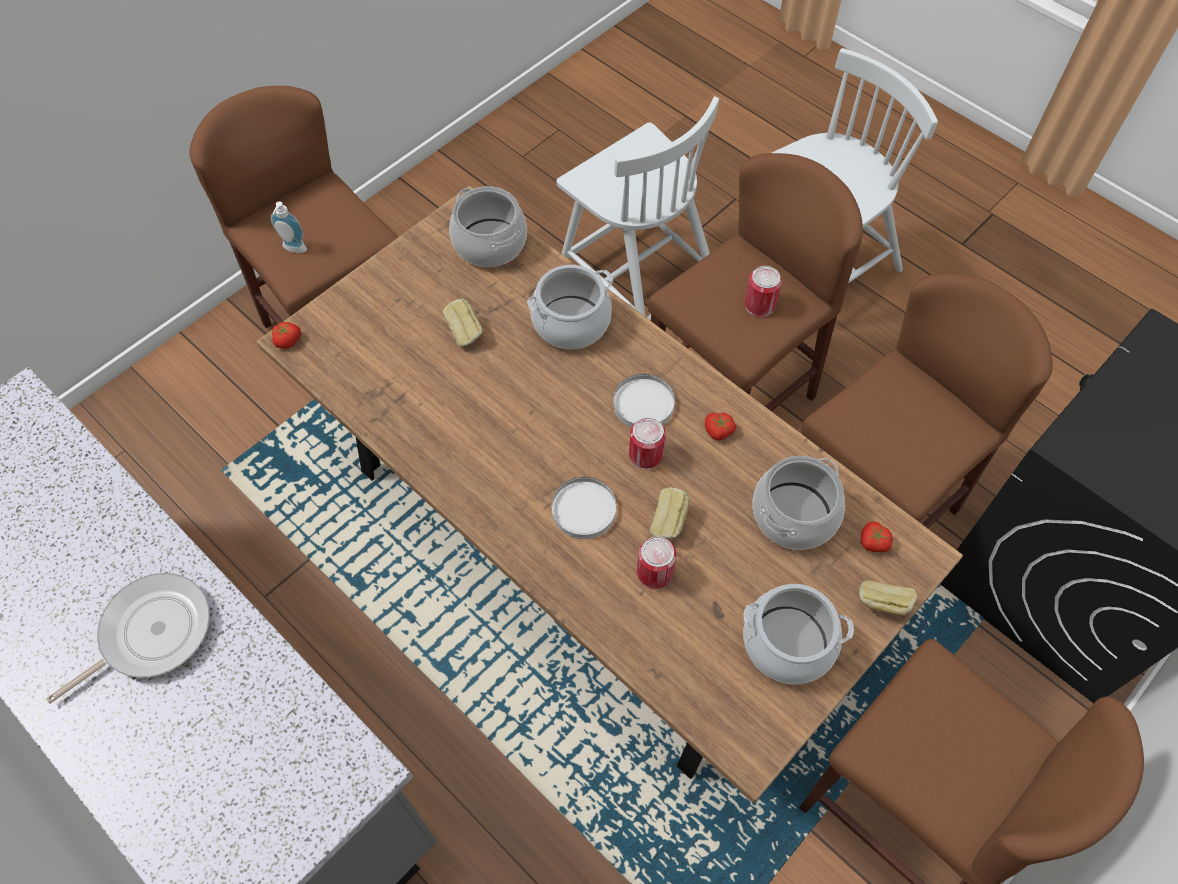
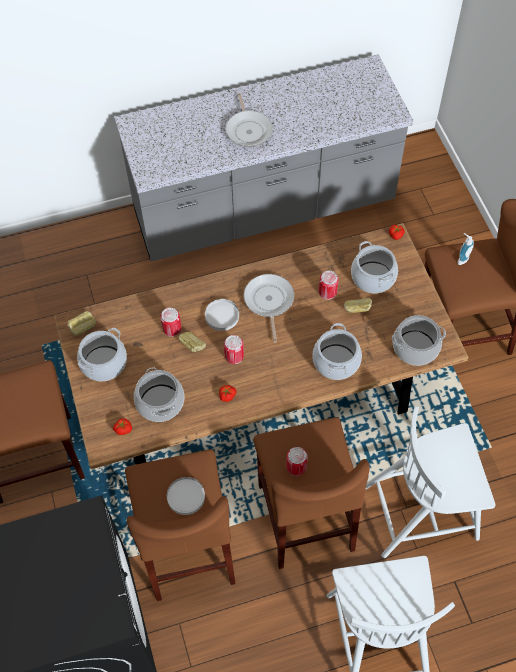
camera: 120 degrees right, 0 degrees up
white plate [614,374,675,428] -> white plate moved to [167,477,205,515]
bread [859,580,918,616] -> bread moved to [67,311,96,336]
none -> frying pan [244,274,294,343]
none -> can [319,271,339,300]
none -> cooking pot [351,241,398,293]

